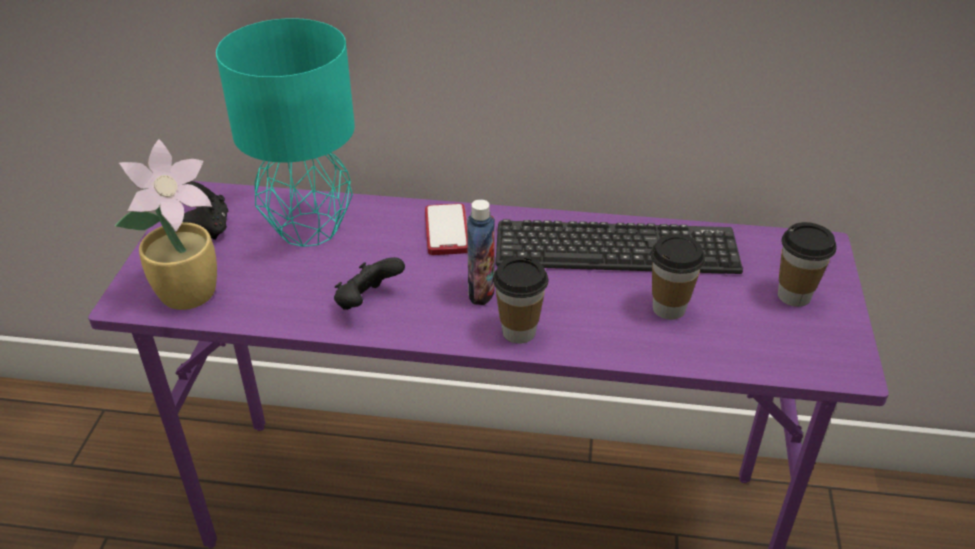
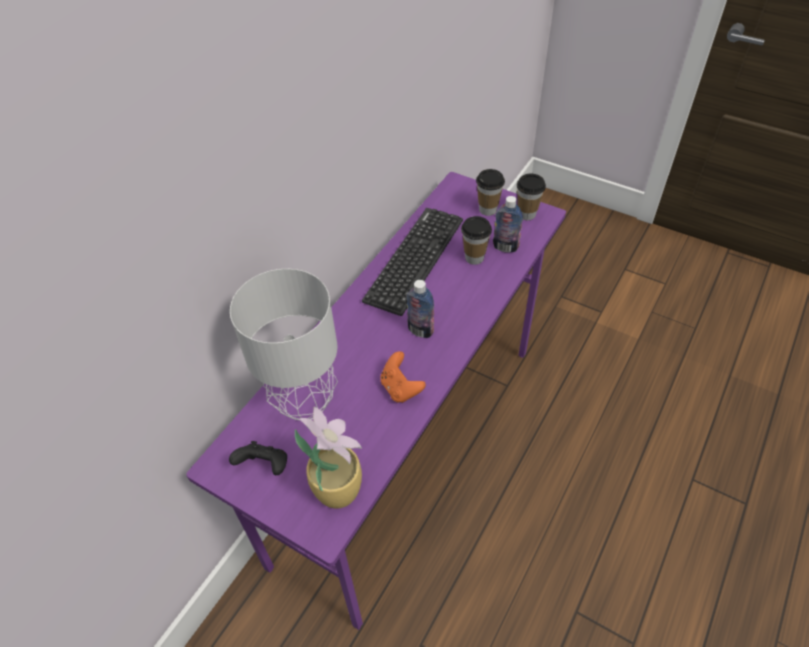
camera: 65 degrees left, 10 degrees up
turquoise table lamp [216,18,355,247] -> grey table lamp [230,269,338,420]
black game controller [334,257,405,310] -> orange game controller [381,351,426,403]
phone [425,203,468,255] -> none
cup [493,256,548,344] -> cup moved to [517,174,546,220]
none -> bottle [493,196,523,253]

